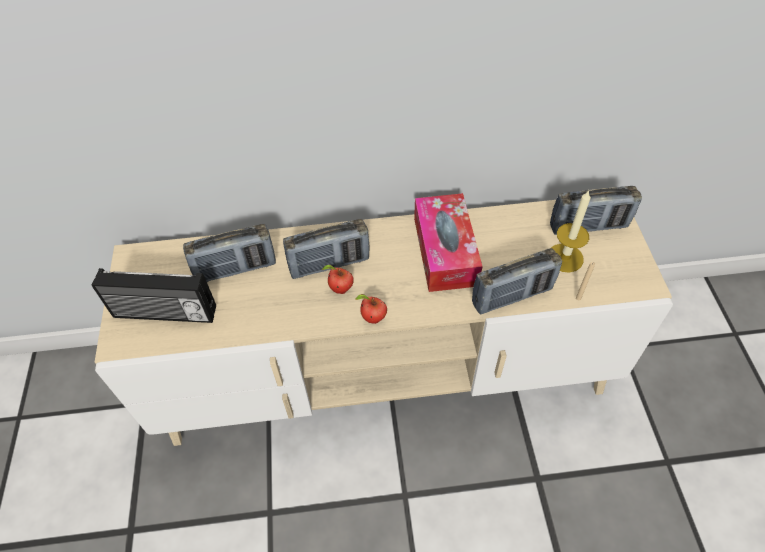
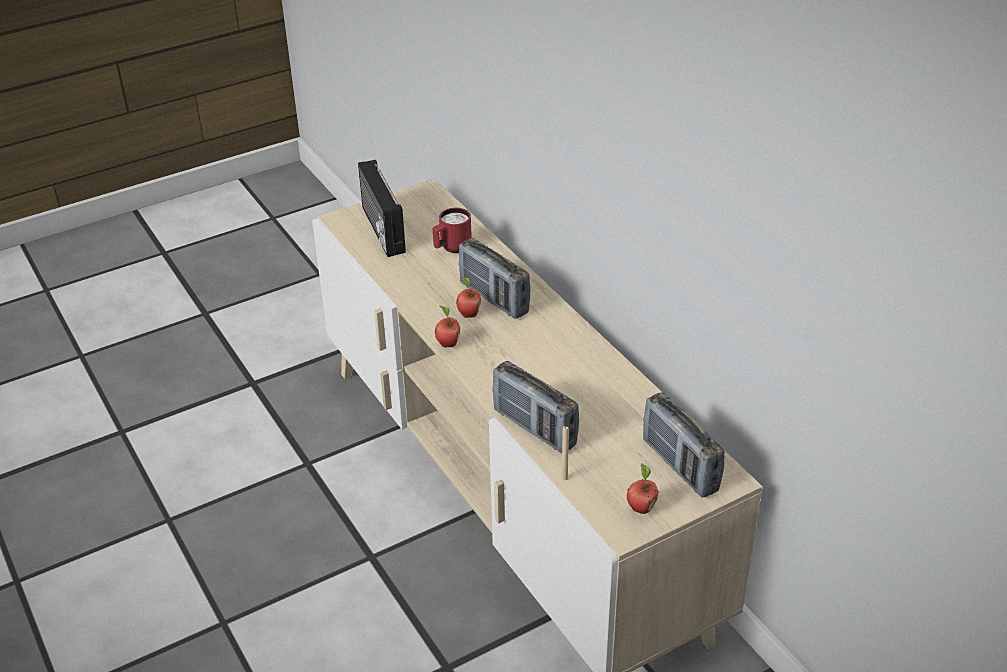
camera: 65 degrees right, 15 degrees down
radio [183,224,276,282] -> red mug [433,208,472,253]
tissue box [414,193,483,292] -> none
candle [551,190,591,273] -> none
none -> apple [627,463,659,514]

